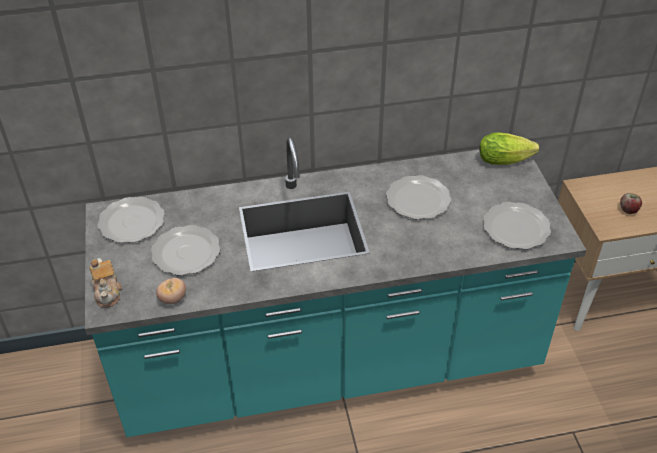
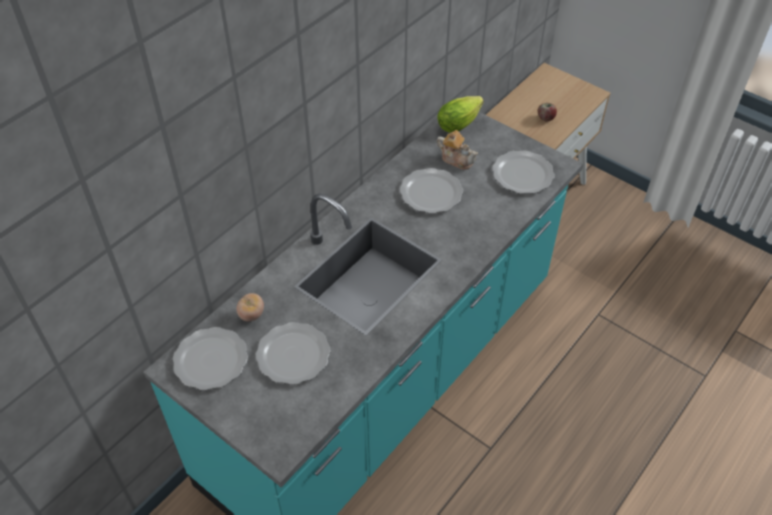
camera: 40 degrees left, 5 degrees up
teapot [89,258,122,308] -> teapot moved to [437,130,478,170]
tomato [156,278,186,304] -> tomato moved to [236,293,264,321]

